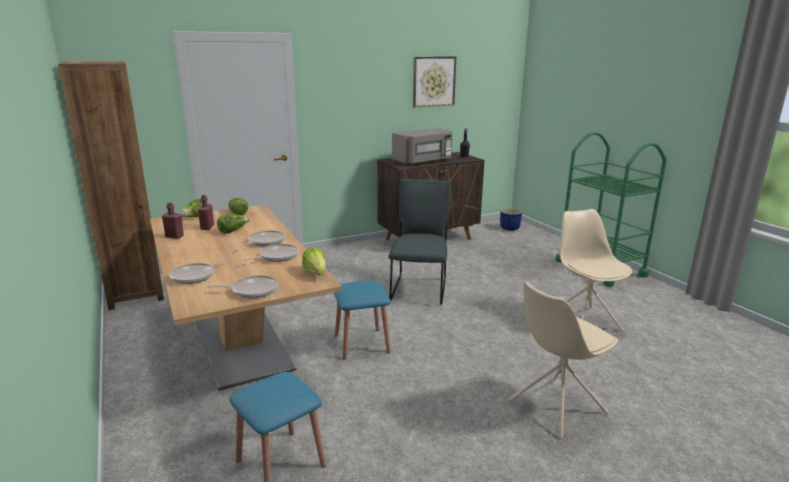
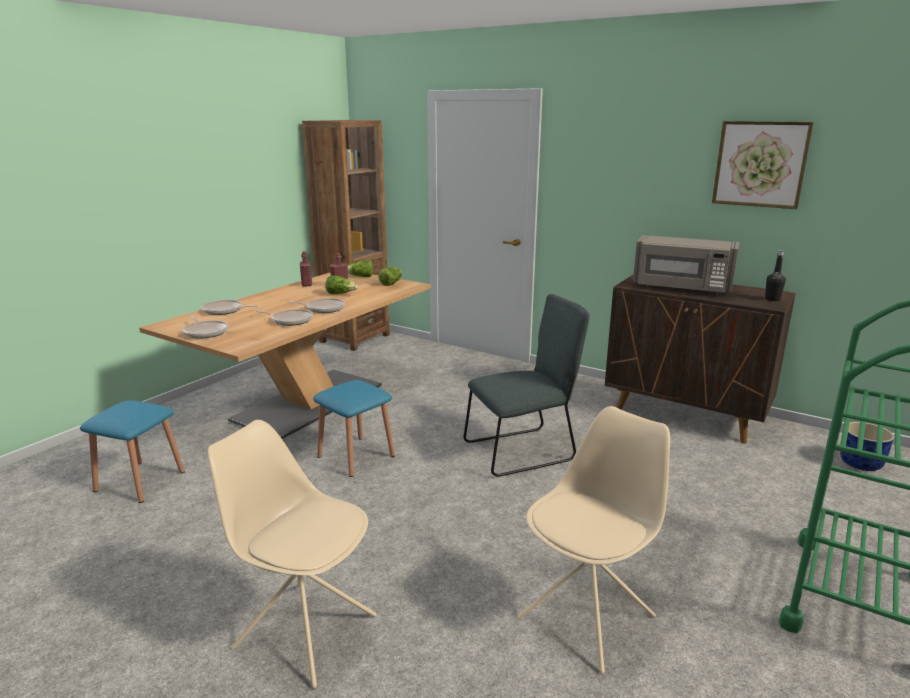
camera: 60 degrees right, 0 degrees up
lettuce [302,247,326,275] -> none

